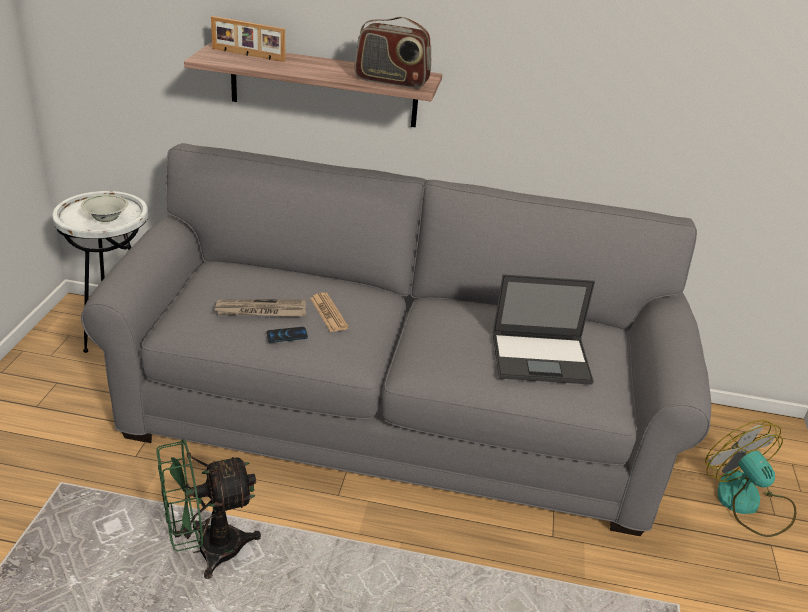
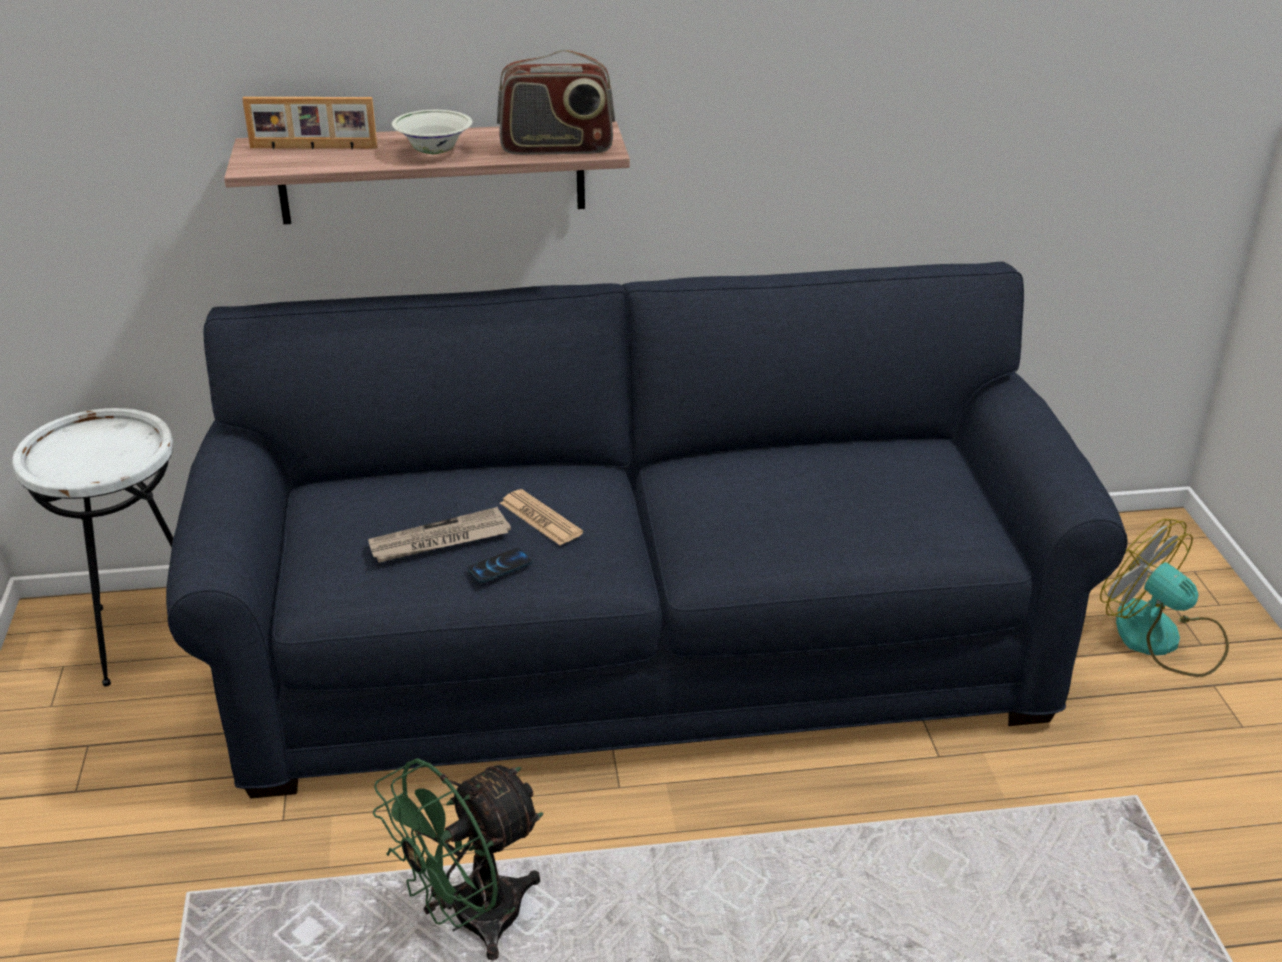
camera: 15 degrees left, 0 degrees up
grey sofa [81,143,711,536] -> blue sofa [166,262,1128,798]
white bowl [81,195,128,222] -> white bowl moved to [392,110,473,154]
laptop [492,274,595,385] -> none

